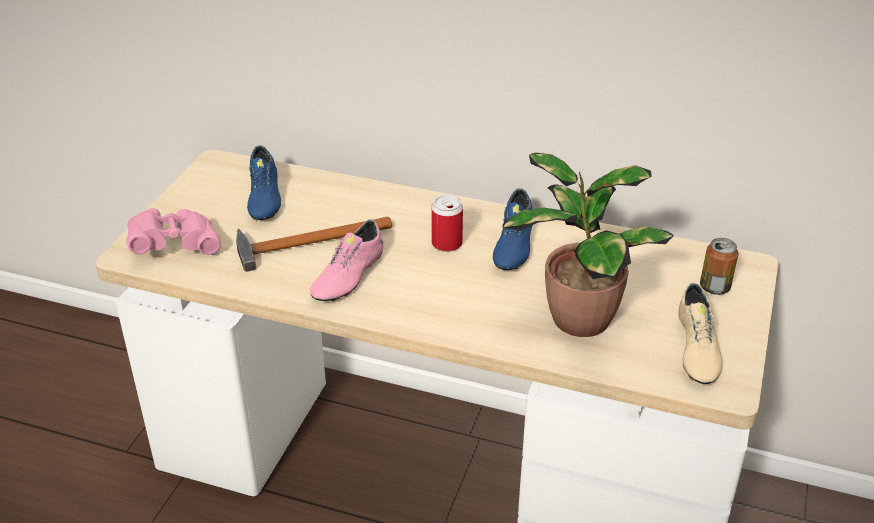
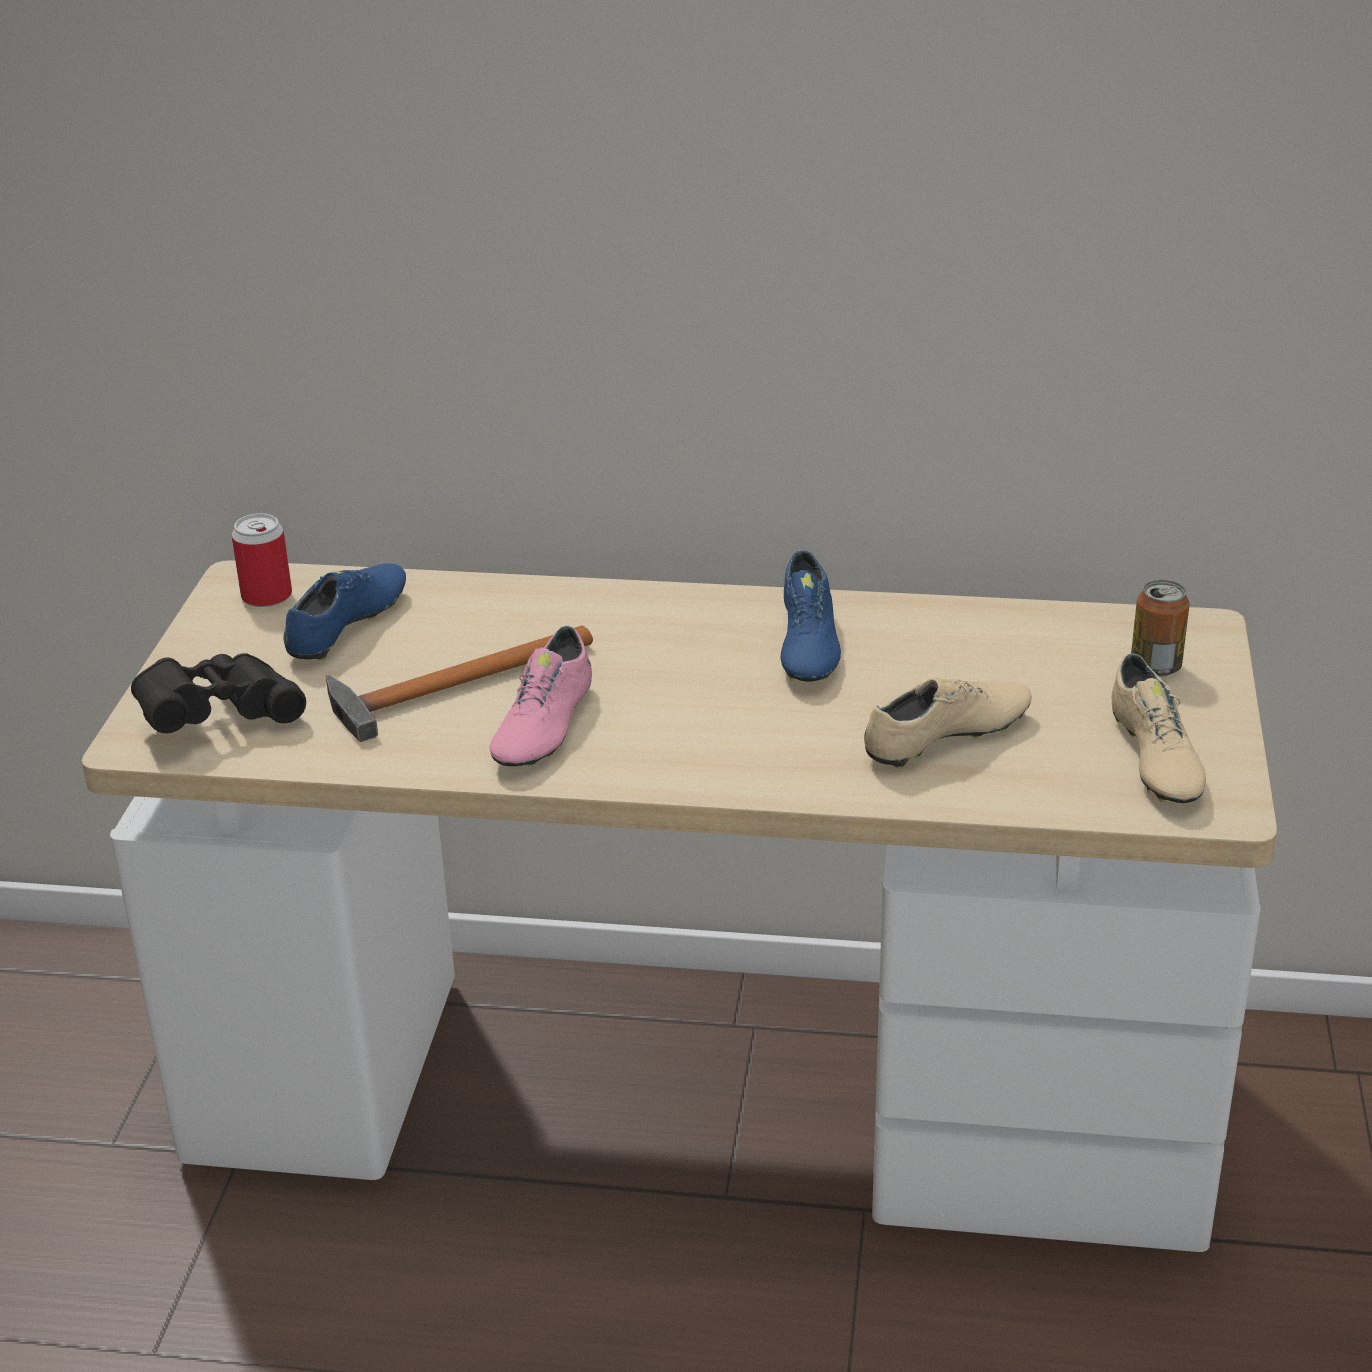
camera: 10 degrees left, 5 degrees down
pink binoculars [126,208,221,255] -> black binoculars [131,653,306,733]
blue shoe [247,145,281,220] -> blue shoe turned 135 degrees counterclockwise [283,563,406,661]
can [431,195,463,252] -> can moved to [232,513,292,607]
potted plant [502,153,674,337] -> beige shoe [864,679,1032,769]

